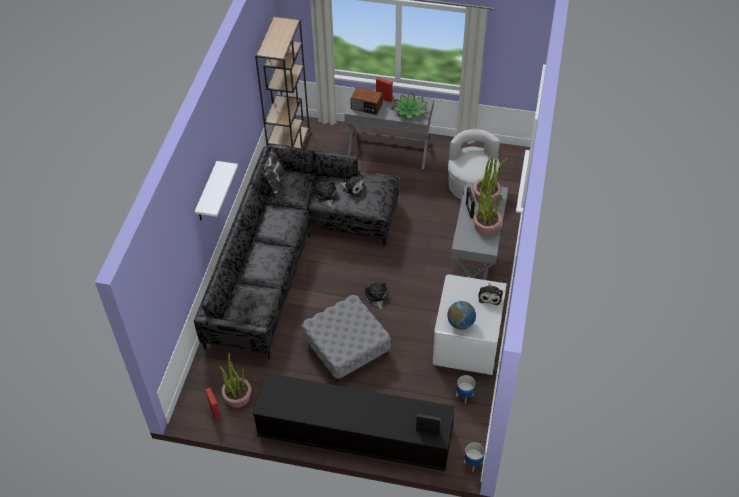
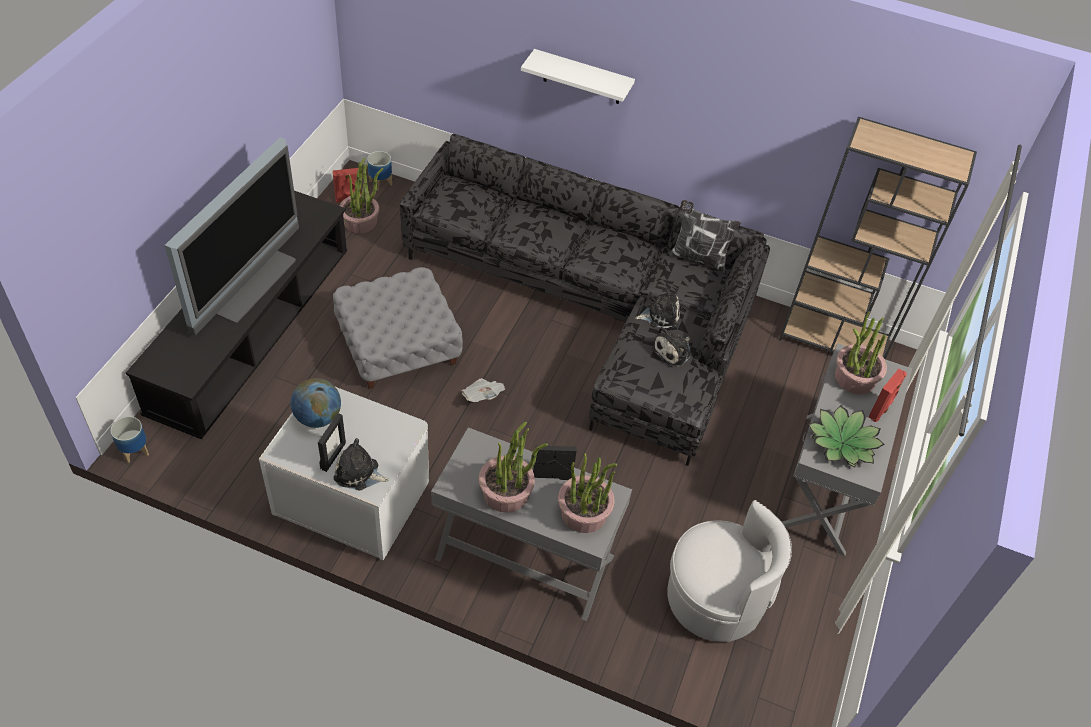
camera: 95 degrees right, 0 degrees up
radio [350,87,383,115] -> potted plant [835,312,887,394]
plush toy [365,282,387,309] -> newspaper [461,378,505,402]
picture frame [416,414,441,436] -> picture frame moved to [318,413,346,472]
planter [456,375,475,404] -> planter moved to [367,151,392,191]
none -> television [165,137,299,336]

